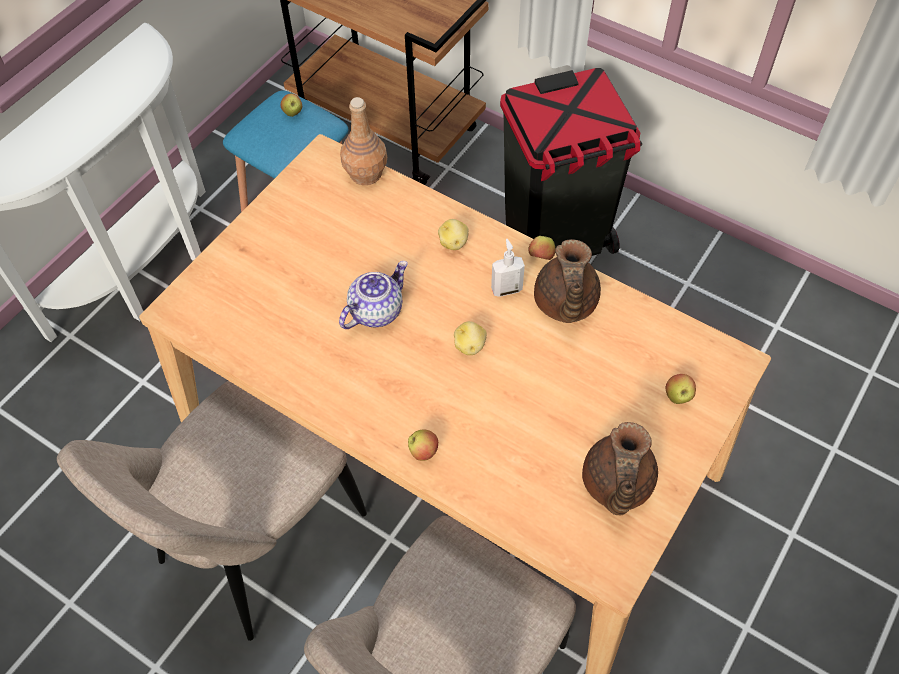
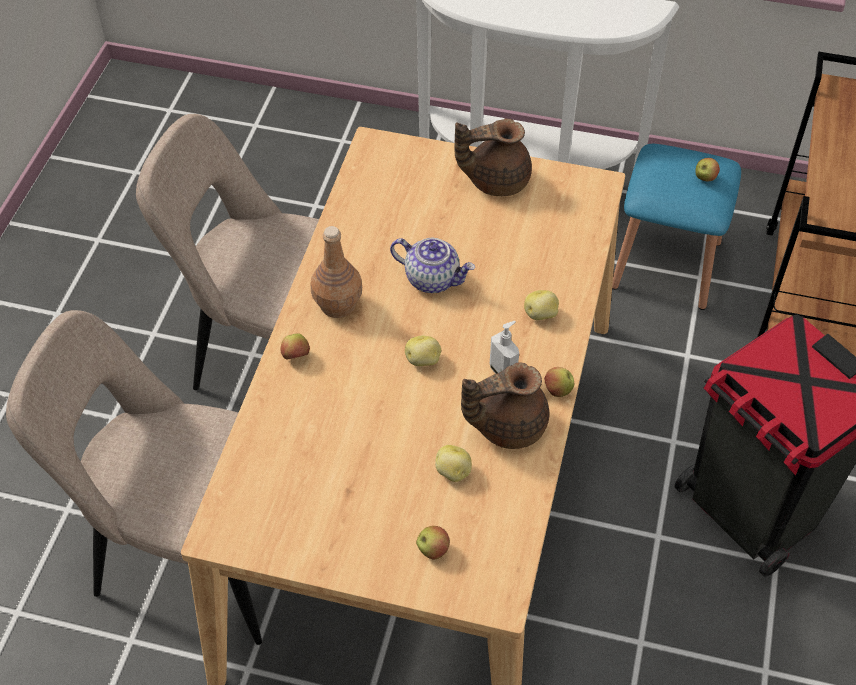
camera: 70 degrees right, 5 degrees down
brown bottle [340,97,387,185] -> brown bottle moved to [311,226,362,318]
brown teapot [582,422,658,515] -> brown teapot moved to [454,119,532,196]
none -> potato [435,445,472,482]

